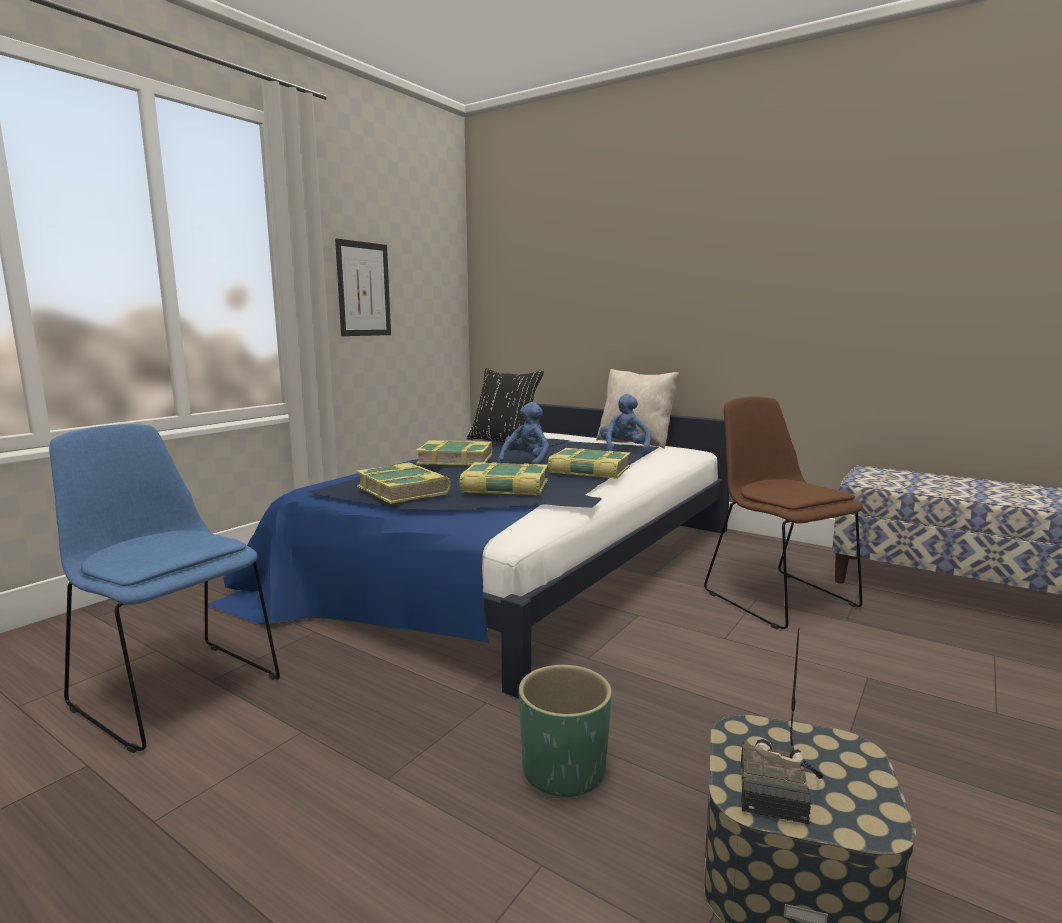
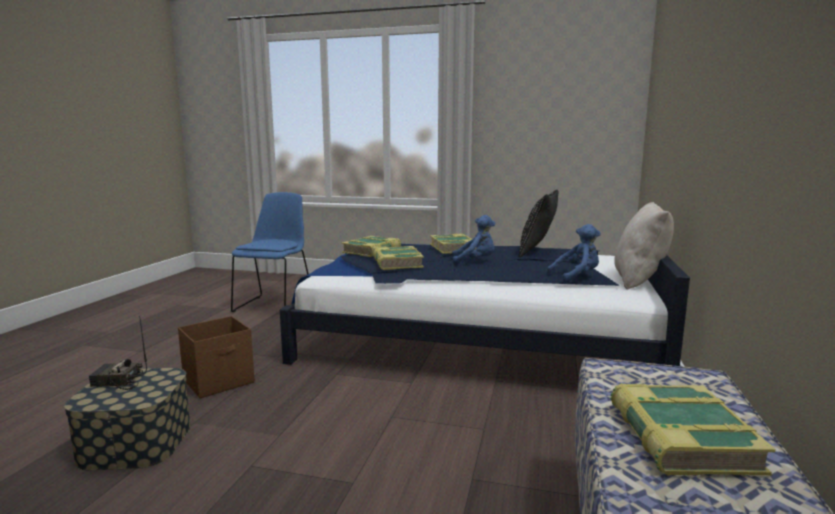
camera: 70 degrees right, 0 degrees up
picture [335,238,391,336] -> none
green planter [519,665,612,798] -> brown storage box [178,316,255,398]
book [548,448,630,479] -> book moved to [610,383,776,476]
brown chair [704,397,863,629] -> none

